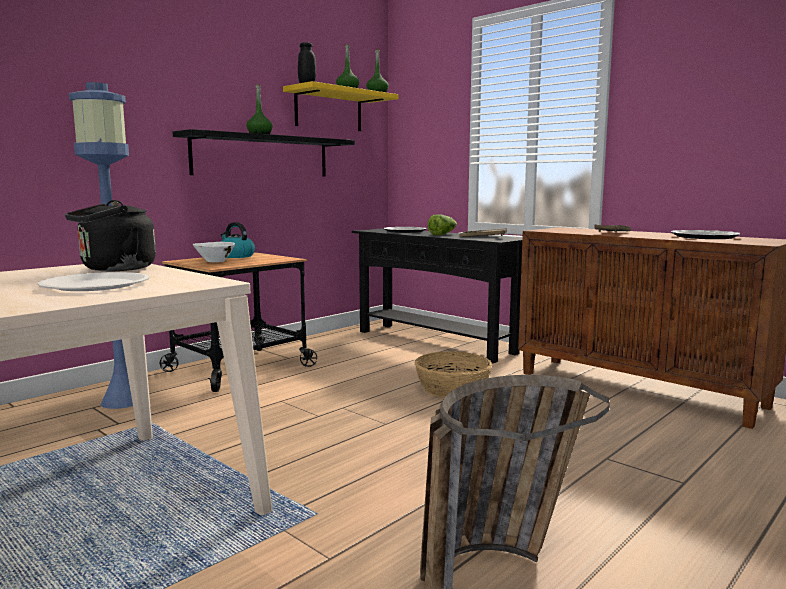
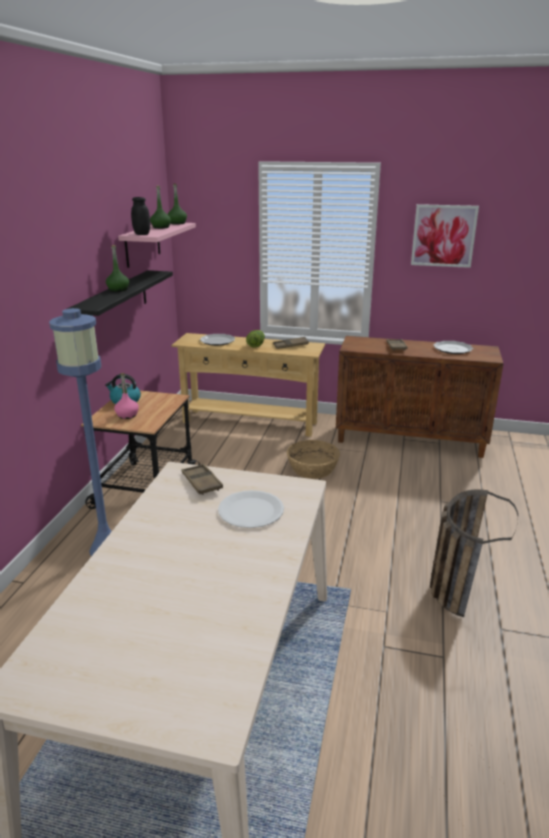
camera: 30 degrees left, 15 degrees up
black kettle [65,200,156,271] -> brown tray [182,464,223,495]
white bowl [193,242,235,262] -> pink bottle [114,373,139,419]
yellow shelf [283,81,398,131] -> pink shelf [118,223,196,268]
black console table [352,228,522,363] -> beige console table [171,333,325,437]
none -> picture [411,204,479,268]

